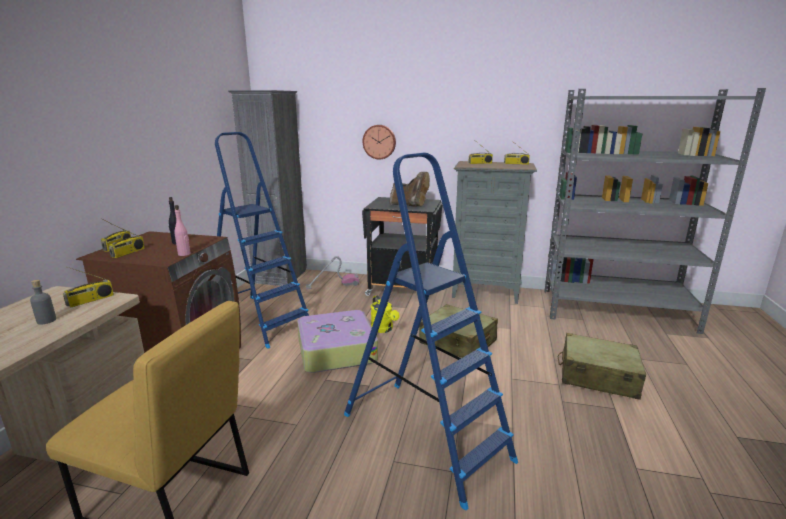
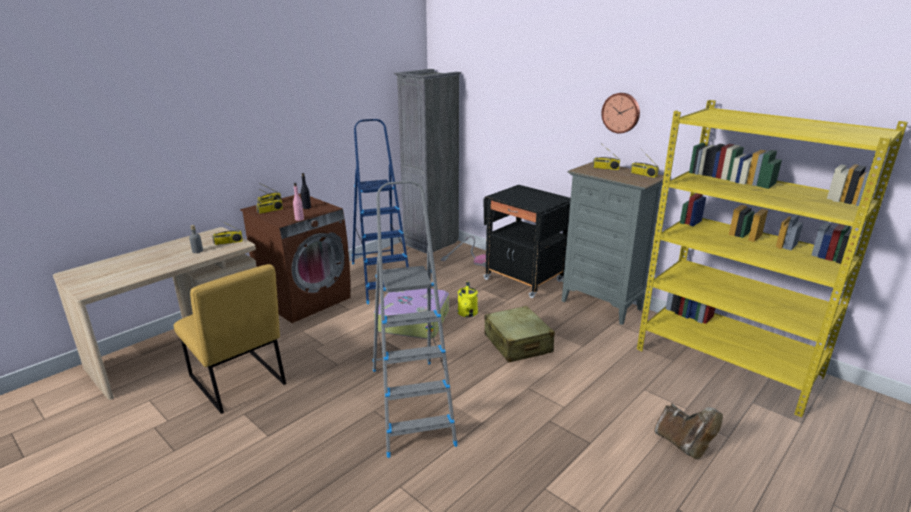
camera: 30 degrees right, 5 degrees up
blue step ladder [344,153,518,510] -> grey step ladder [373,181,457,458]
wall clock [362,125,396,159] -> wall clock moved to [601,93,640,134]
brown boot [390,172,430,207] -> brown boot moved to [654,403,723,459]
grey bookcase [544,88,766,334] -> yellow bookcase [637,100,908,417]
beige suitcase [558,333,646,400] -> none

